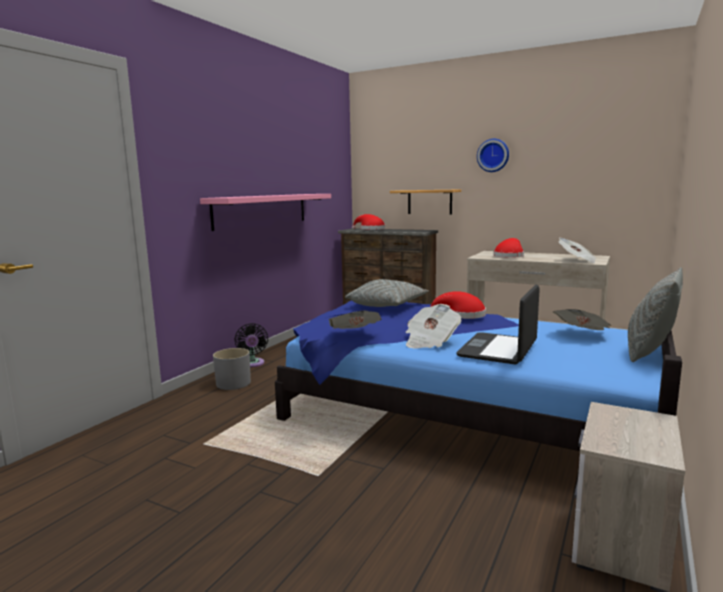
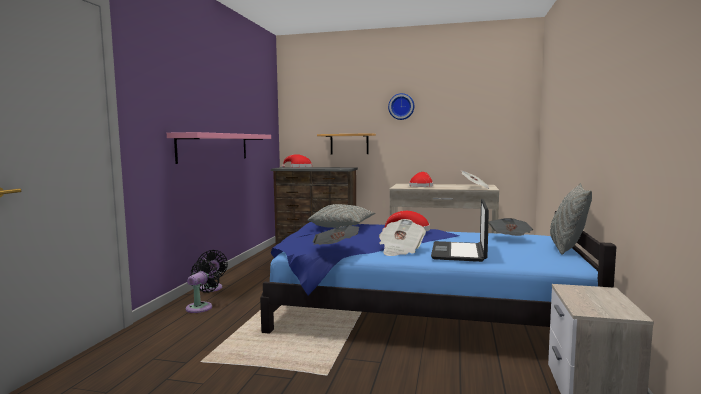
camera: 15 degrees left, 5 degrees down
grey planter [213,348,251,390] -> black fan [186,259,220,313]

